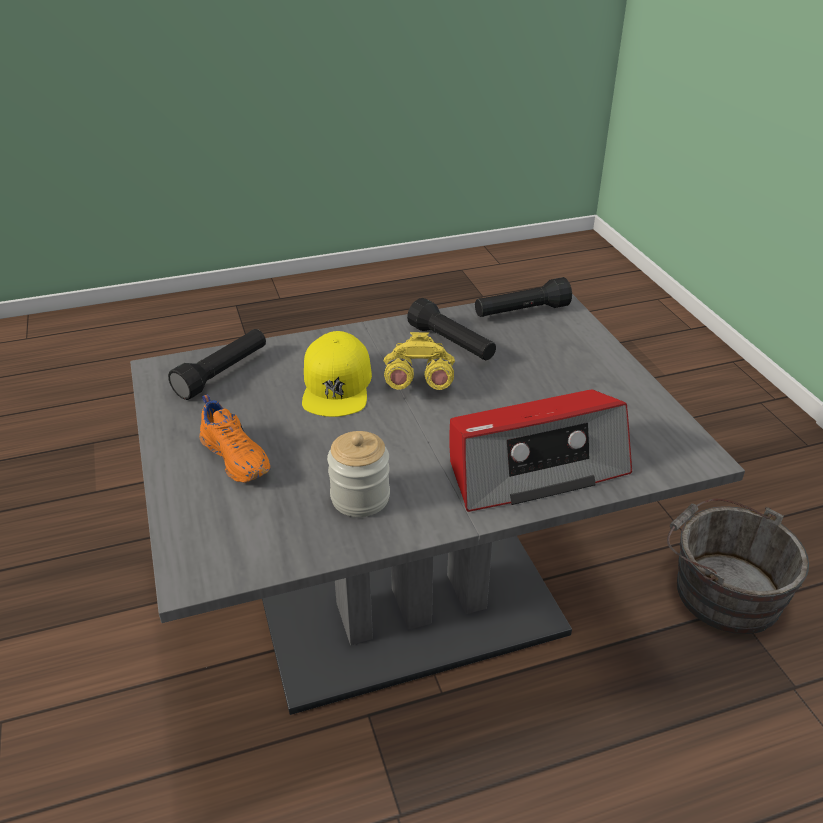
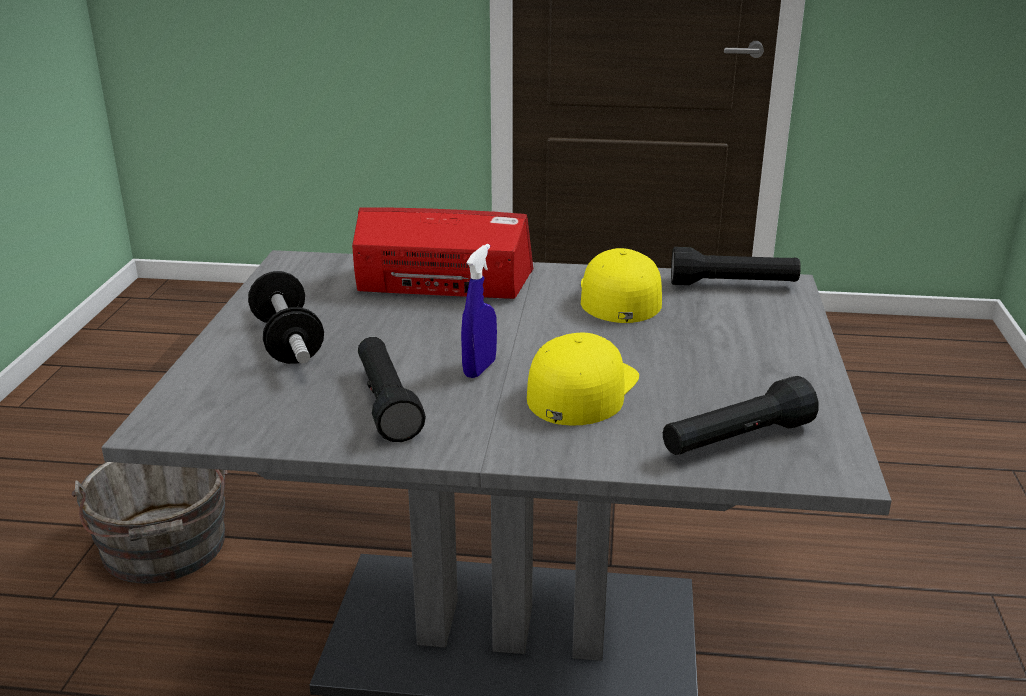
camera: 155 degrees left, 10 degrees down
orange shoe [199,394,271,483] -> none
jar [327,431,390,517] -> yellow cap [581,248,662,323]
yellow binoculars [384,332,455,390] -> blue spray bottle [461,244,497,378]
black flashlight [475,277,572,317] -> black flashlight moved to [671,247,801,285]
none -> dumbbell [248,271,324,364]

